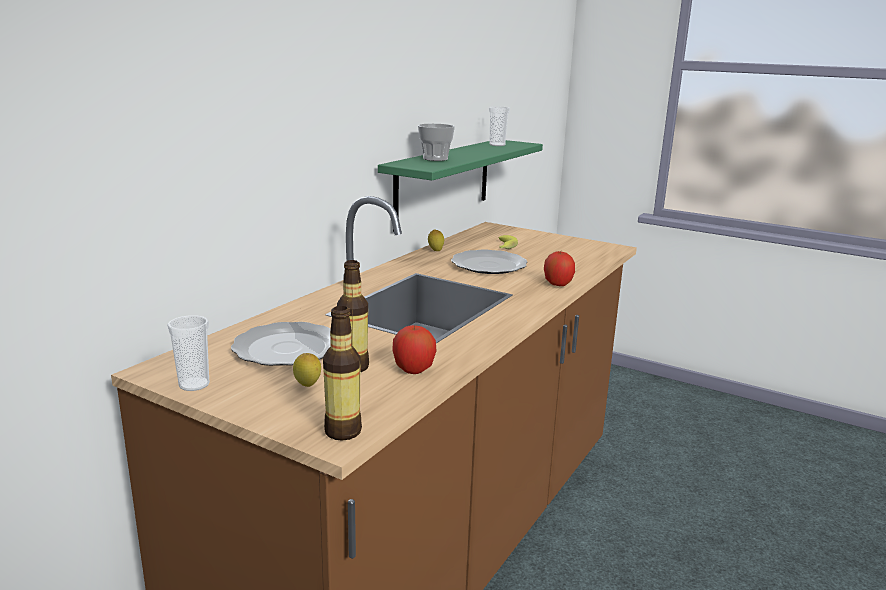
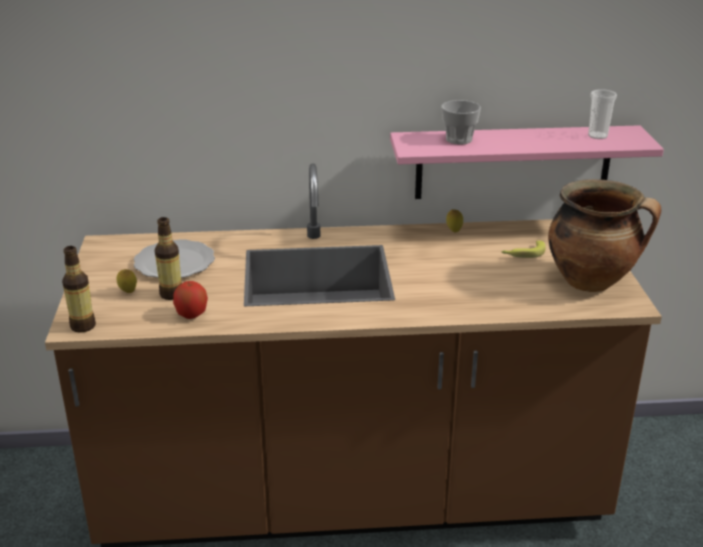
camera: 55 degrees right, 10 degrees up
cup [167,315,210,391] -> none
green shelf [378,140,543,232] -> pink shelf [390,125,664,199]
plate [451,249,528,274] -> none
apple [544,251,575,286] -> none
none -> cooking pot [548,179,661,292]

